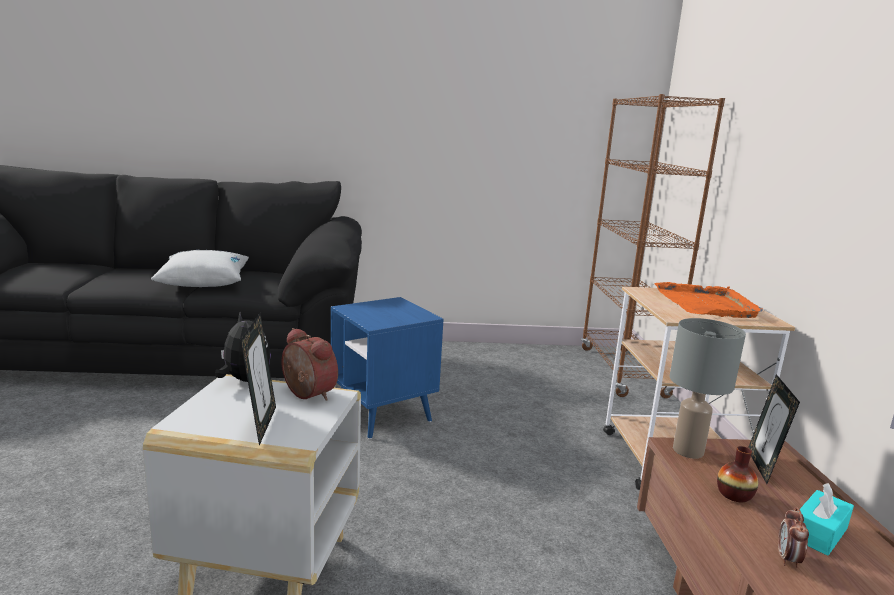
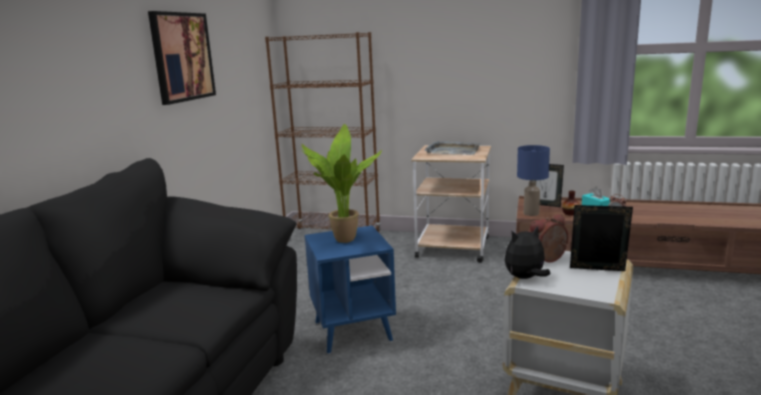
camera: 70 degrees left, 0 degrees up
grey pillow [151,250,249,287] -> none
orange tray [654,282,763,318] -> grey tray [425,141,480,155]
grey table lamp [670,318,746,459] -> blue table lamp [517,145,550,216]
none -> picture [148,11,216,105]
none -> potted plant [301,124,382,243]

